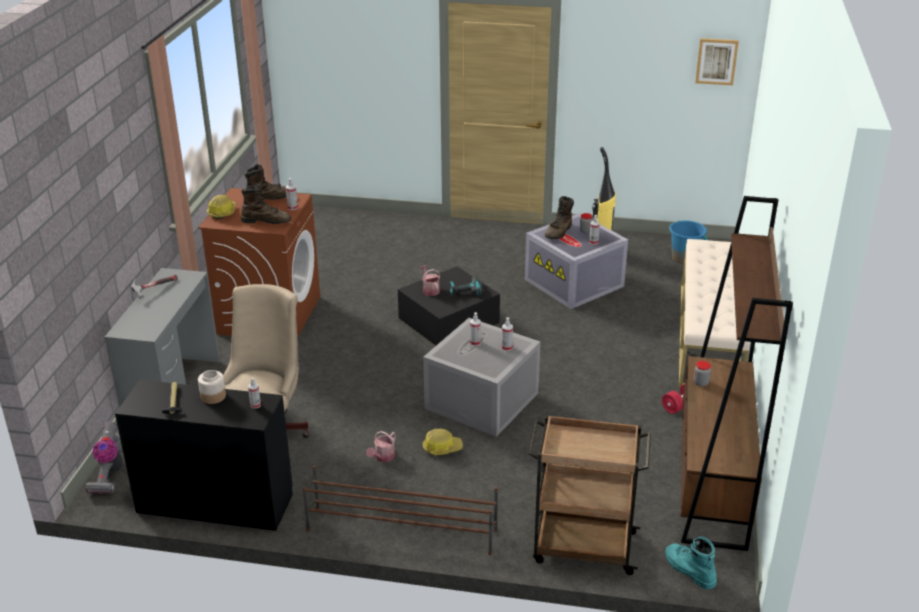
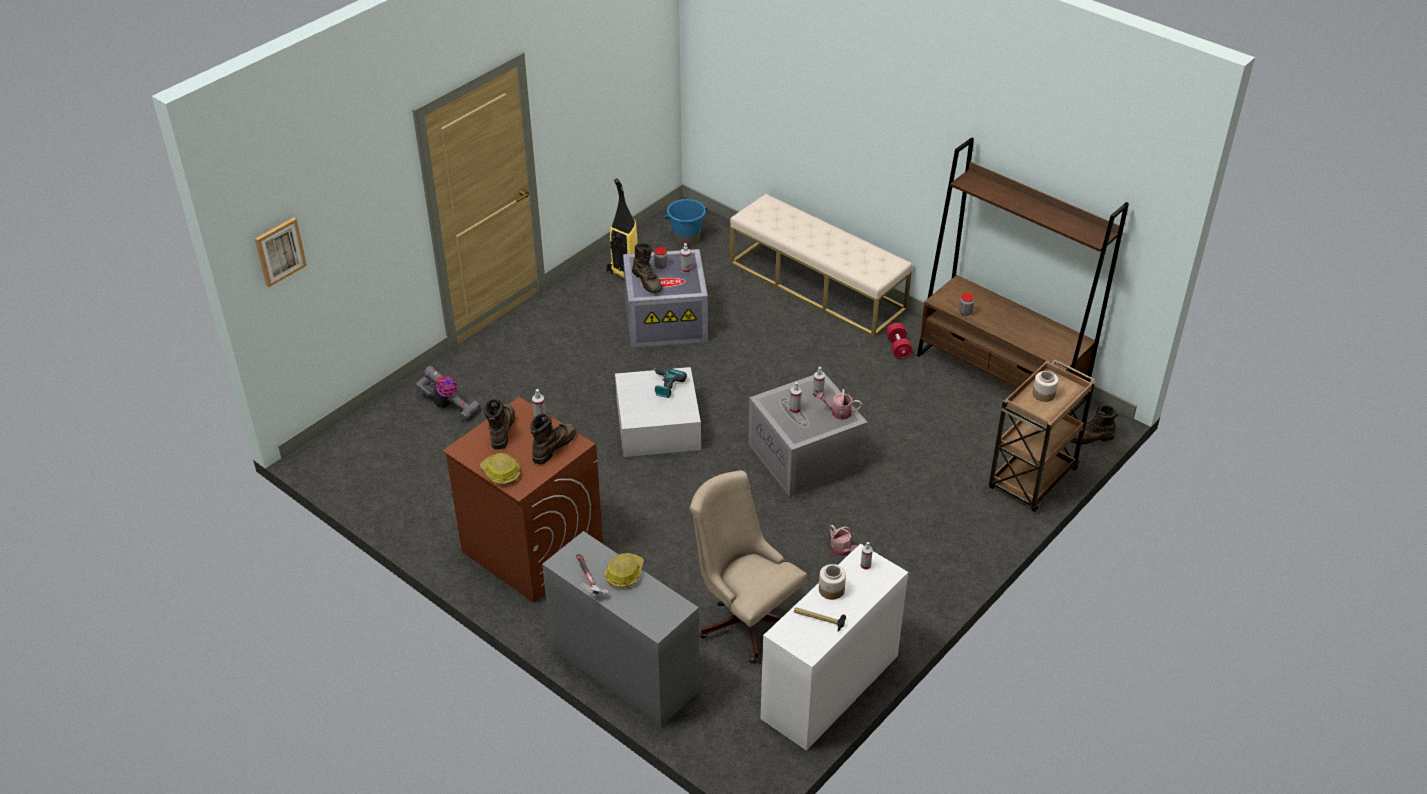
camera: 60 degrees left, 10 degrees up
vacuum cleaner [85,422,123,494] -> vacuum cleaner moved to [415,365,480,421]
black desk [115,380,293,531] -> white desk [760,544,908,751]
brown shoe rack [303,465,498,555] -> none
black storage box [398,267,500,345] -> white storage box [615,367,701,457]
watering can [420,265,440,296] -> watering can moved to [816,389,862,420]
hard hat [423,429,463,455] -> hard hat moved to [605,553,644,588]
turquoise boot [665,536,717,589] -> brown boot [1070,405,1118,444]
picture [695,38,739,85] -> picture moved to [255,217,307,287]
none -> jar [1032,371,1058,402]

